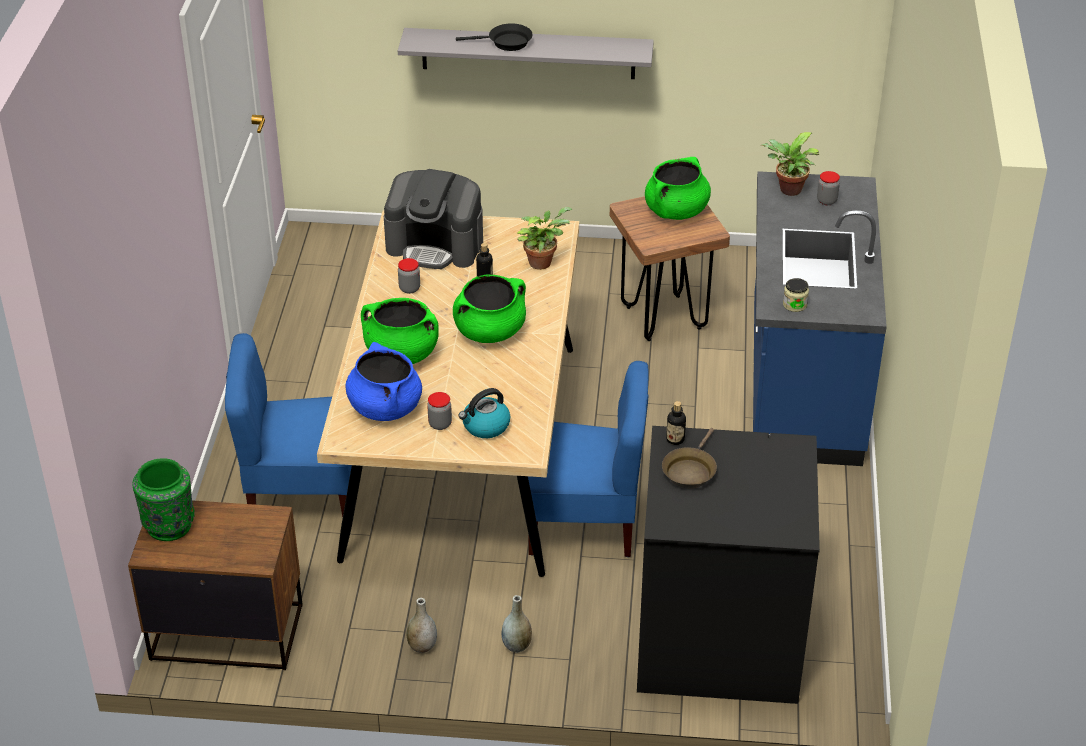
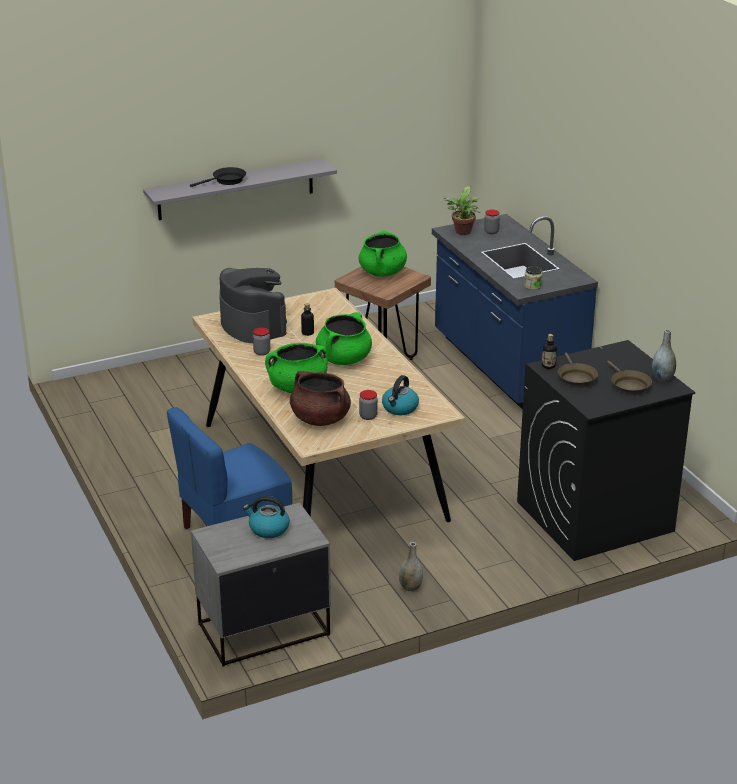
camera: 30 degrees left, 10 degrees down
brown nightstand [128,500,303,670] -> grey nightstand [191,503,331,667]
green vase [132,458,195,541] -> none
blue cooking pot [345,342,422,421] -> brown cooking pot [290,371,351,426]
coffee machine [384,169,483,269] -> coffee machine turned 105 degrees counterclockwise [219,268,287,343]
grey vase [501,595,532,653] -> grey vase moved to [652,329,676,382]
potted plant [517,207,573,270] -> none
blue chair [528,361,649,557] -> none
none -> kettle [243,496,290,538]
none -> brown frying pan [607,361,652,395]

